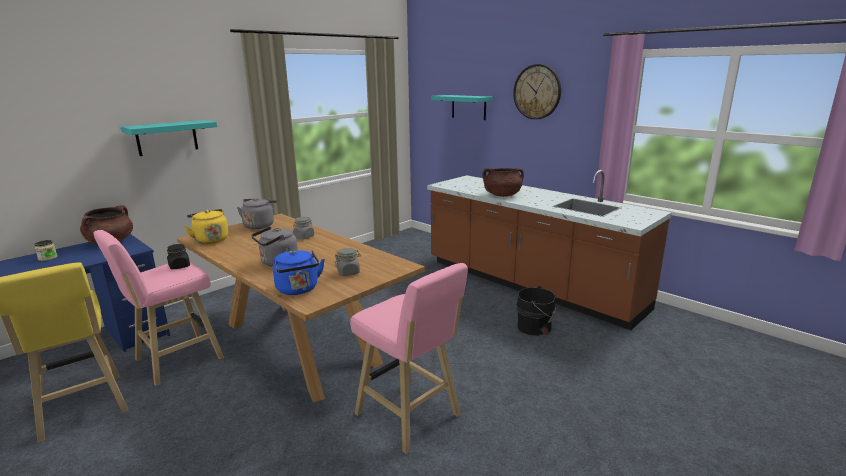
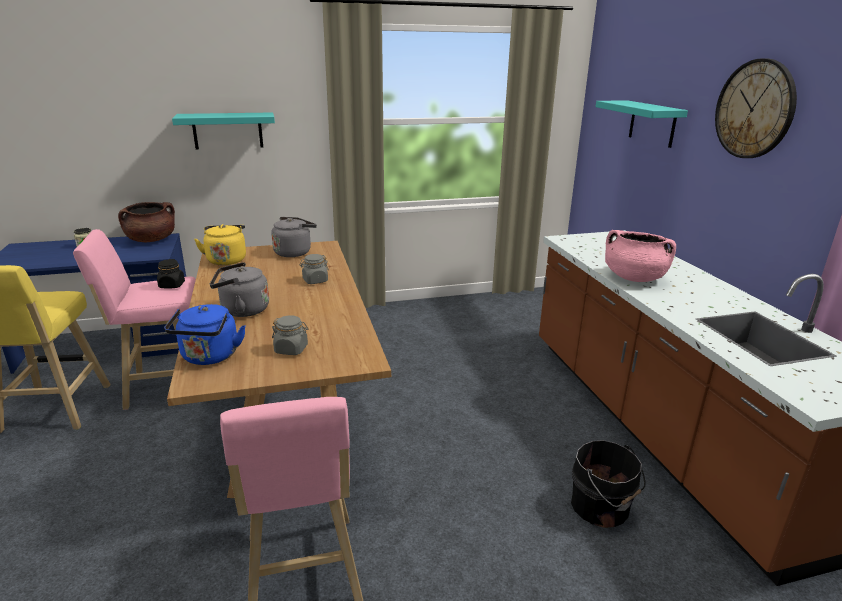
camera: 30 degrees right, 5 degrees up
brown cooking pot [483,168,524,197] -> pink cooking pot [605,230,676,282]

